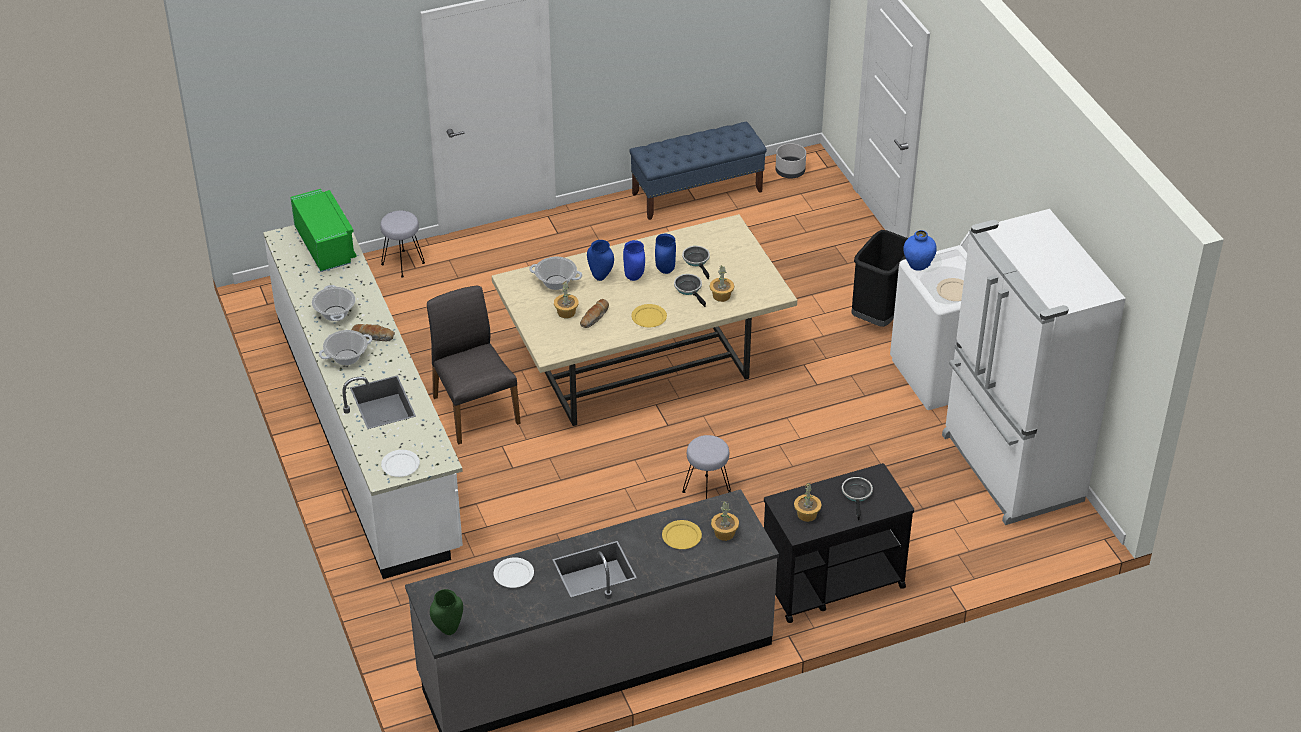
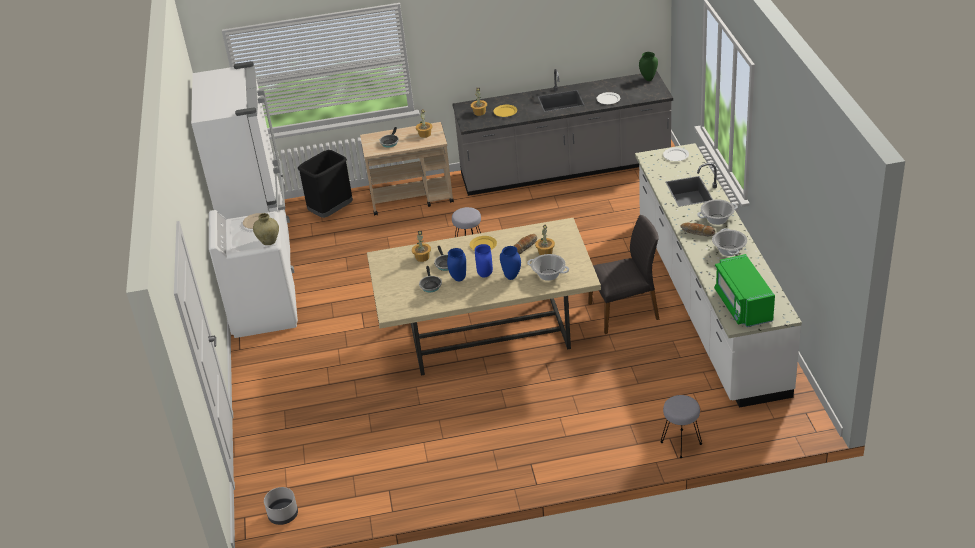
camera: 165 degrees left, 5 degrees down
grey chair [427,286,521,444] -> grey chair turned 90 degrees counterclockwise [588,215,660,334]
blue bench [629,122,767,220] -> none
black cart [764,463,914,623] -> beige cart [360,122,454,216]
black trash can [851,230,908,327] -> black trash can moved to [298,150,353,218]
blue vase [903,230,937,271] -> beige vase [253,213,279,245]

